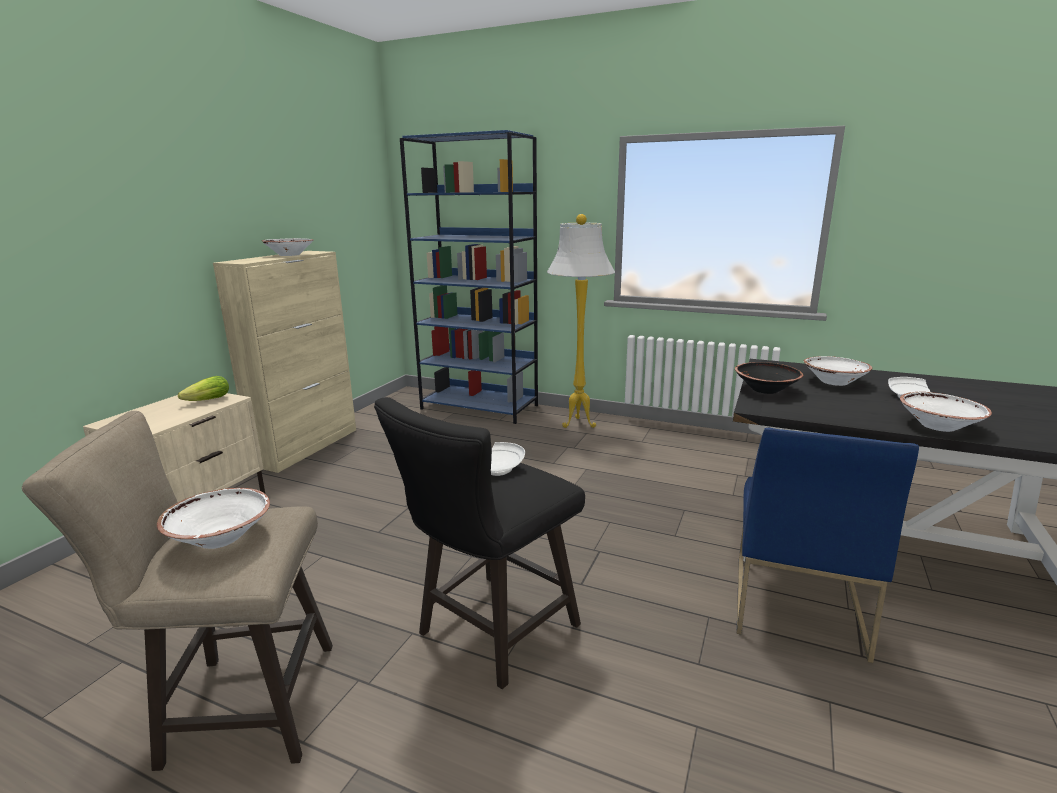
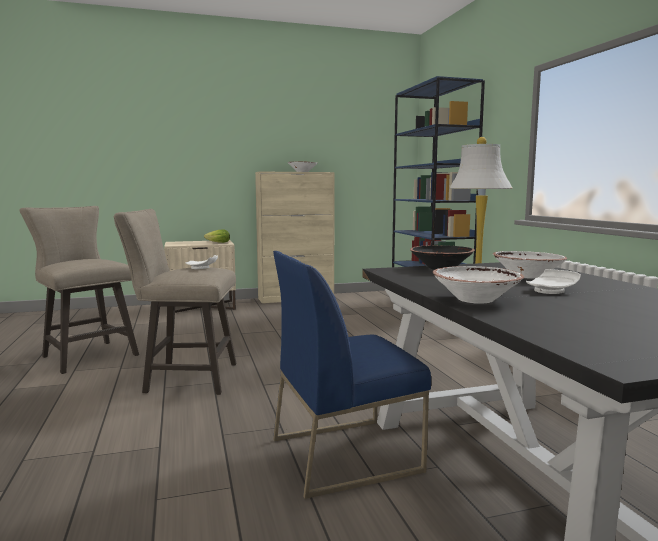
camera: 50 degrees right, 10 degrees down
white bowl [157,488,270,549] -> none
black stool [374,397,585,689] -> beige stool [113,209,236,395]

